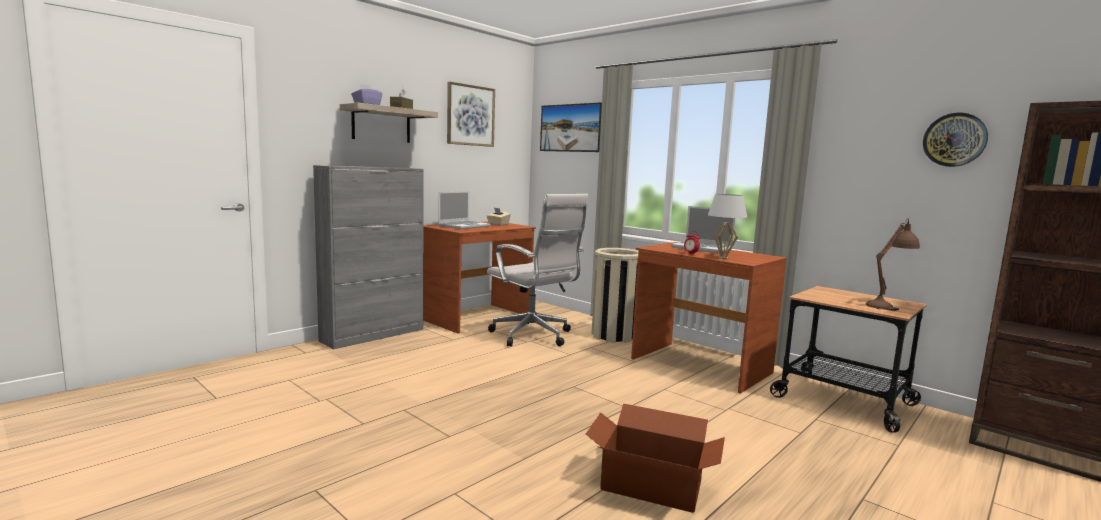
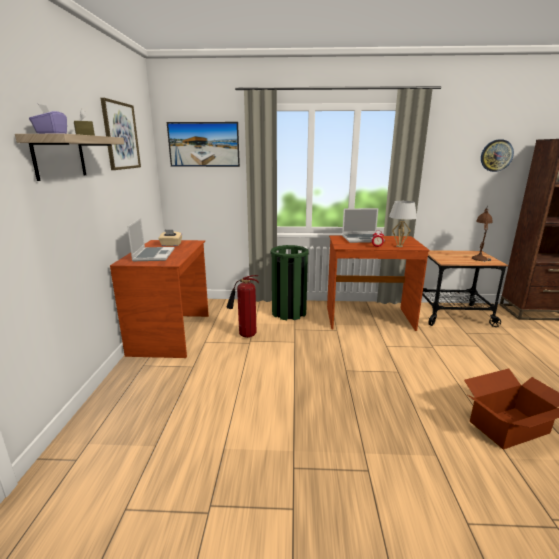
camera: 40 degrees left, 10 degrees up
grey cabinet [313,165,424,349] -> none
white office chair [487,194,589,347] -> fire extinguisher [226,275,259,338]
beige trash can [592,248,639,343] -> green trash can [270,245,308,320]

